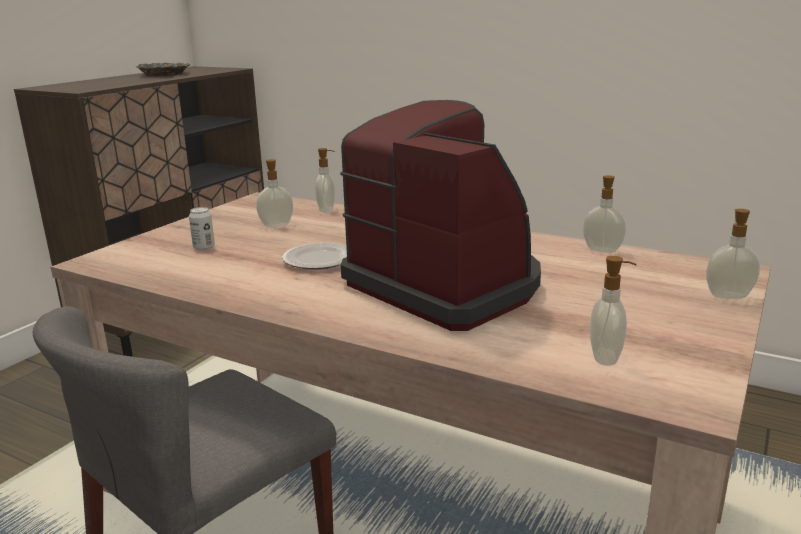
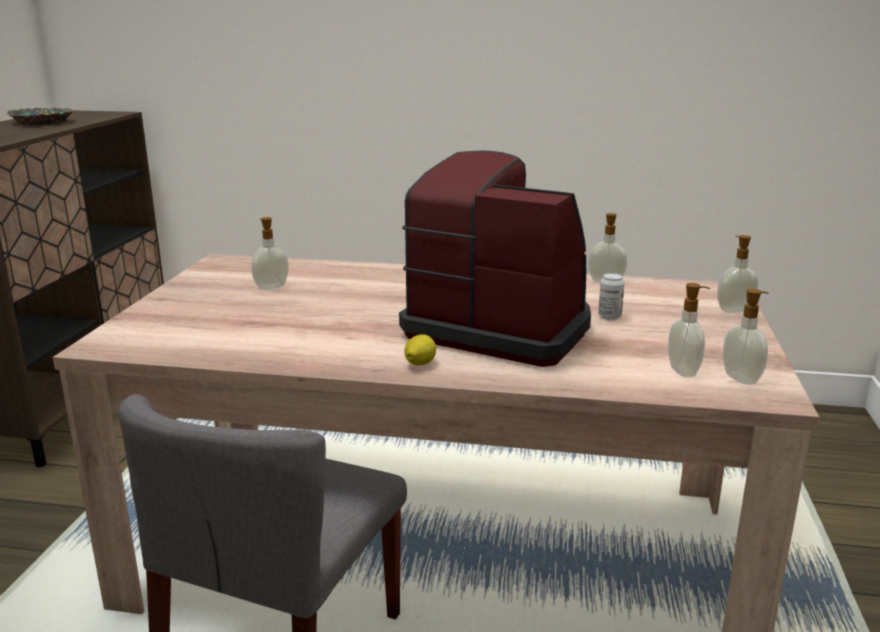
camera: 20 degrees left, 0 degrees up
can [189,207,215,250] -> can moved to [598,273,625,320]
plate [282,242,347,270] -> none
soap dispenser [315,148,335,213] -> soap dispenser moved to [723,289,769,385]
none -> lemon [404,334,436,366]

